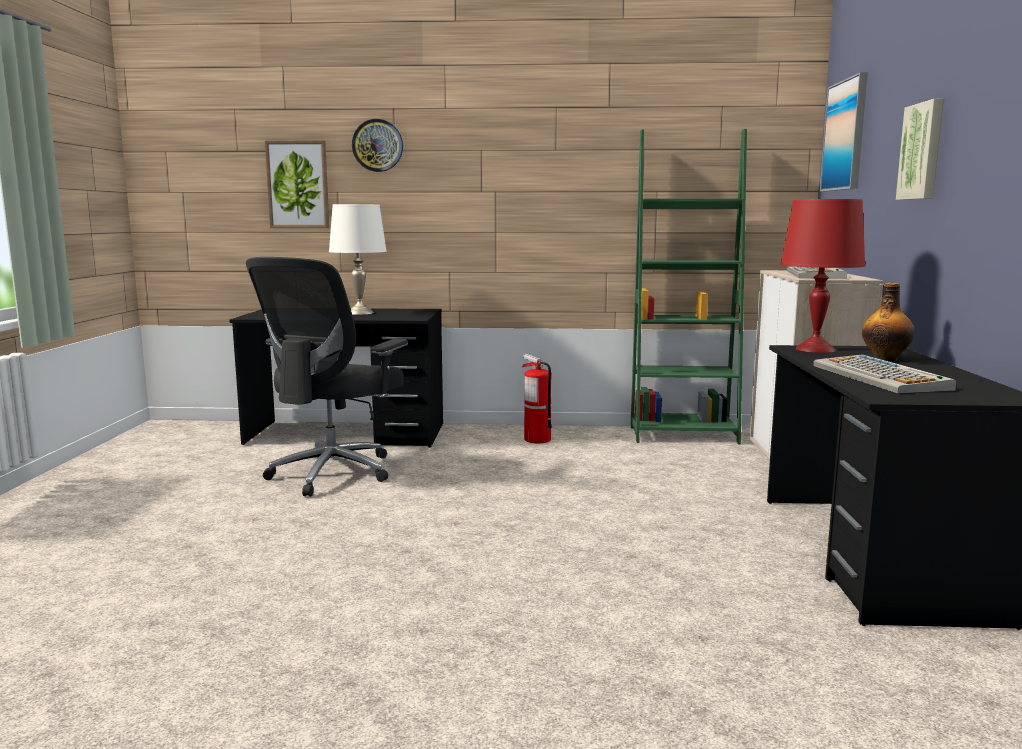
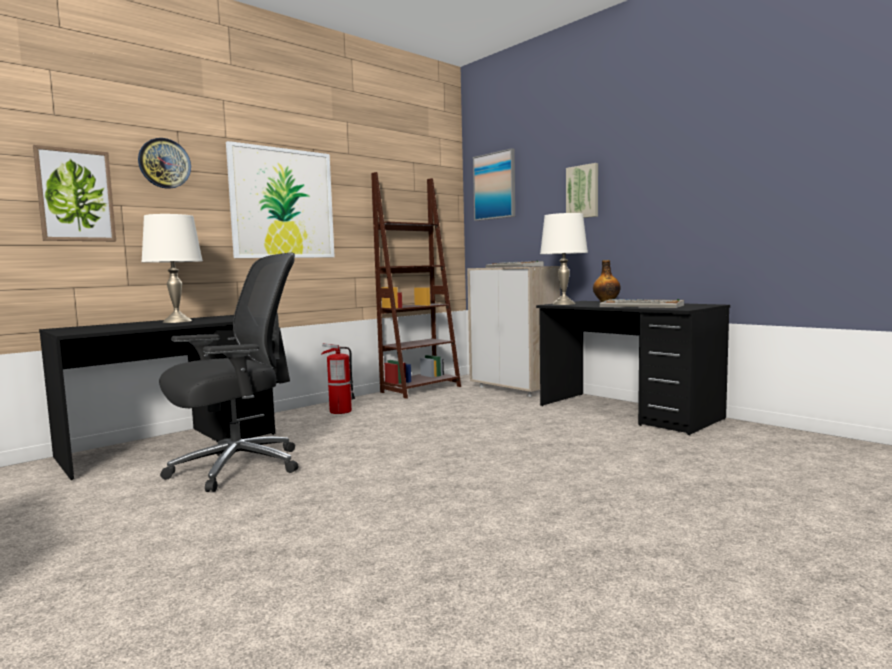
camera: 45 degrees left, 5 degrees down
office chair [246,257,408,496] -> office chair turned 105 degrees counterclockwise [159,253,298,492]
green bookcase [631,129,747,445] -> brown bookcase [371,172,461,399]
red table lamp [780,199,866,353] -> white table lamp [540,213,588,305]
none -> picture [226,141,335,258]

